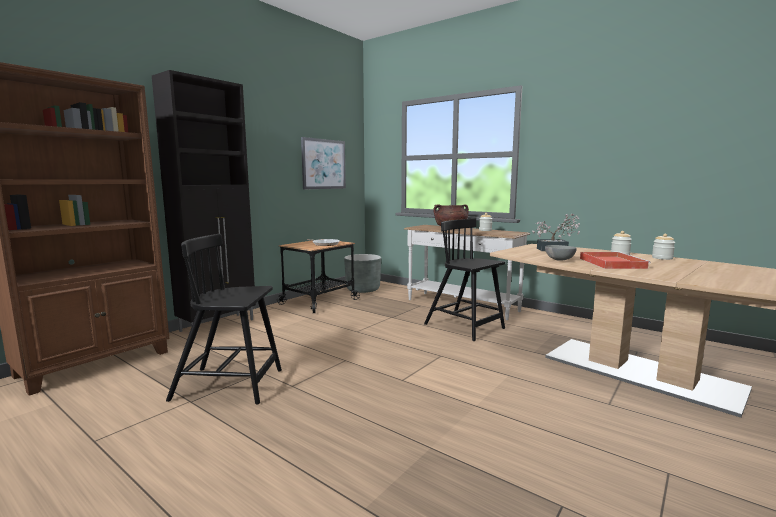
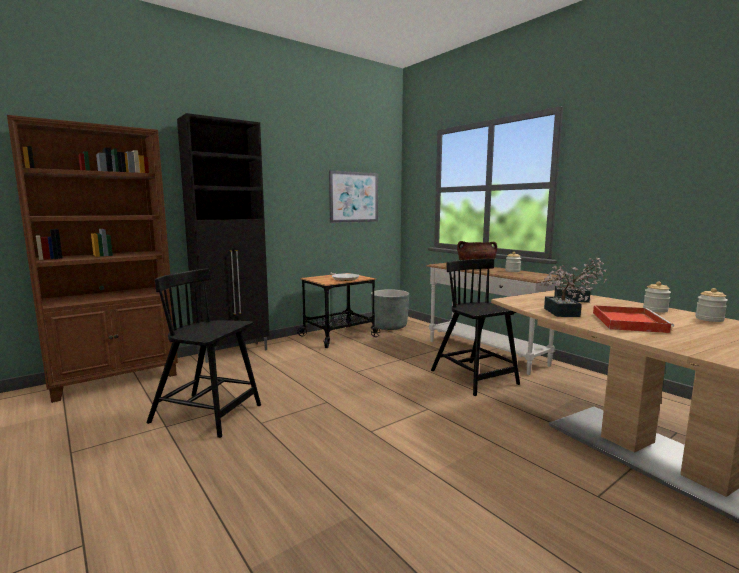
camera: 15 degrees right, 0 degrees up
grey bowl [545,245,577,261] -> potted plant [540,267,597,317]

